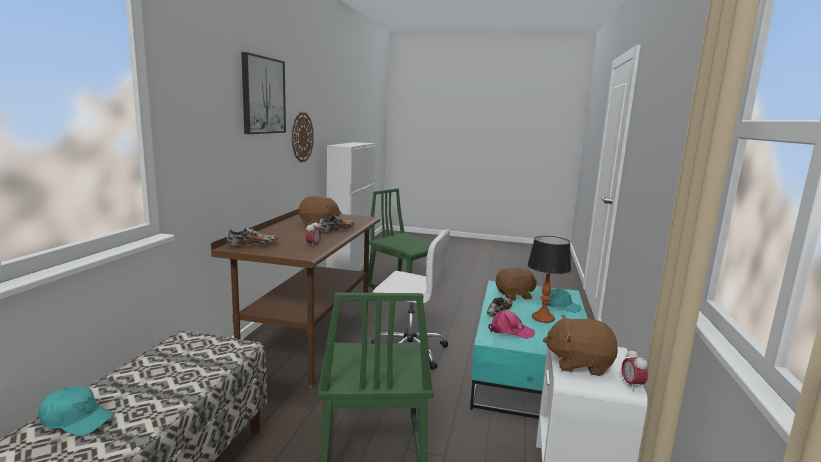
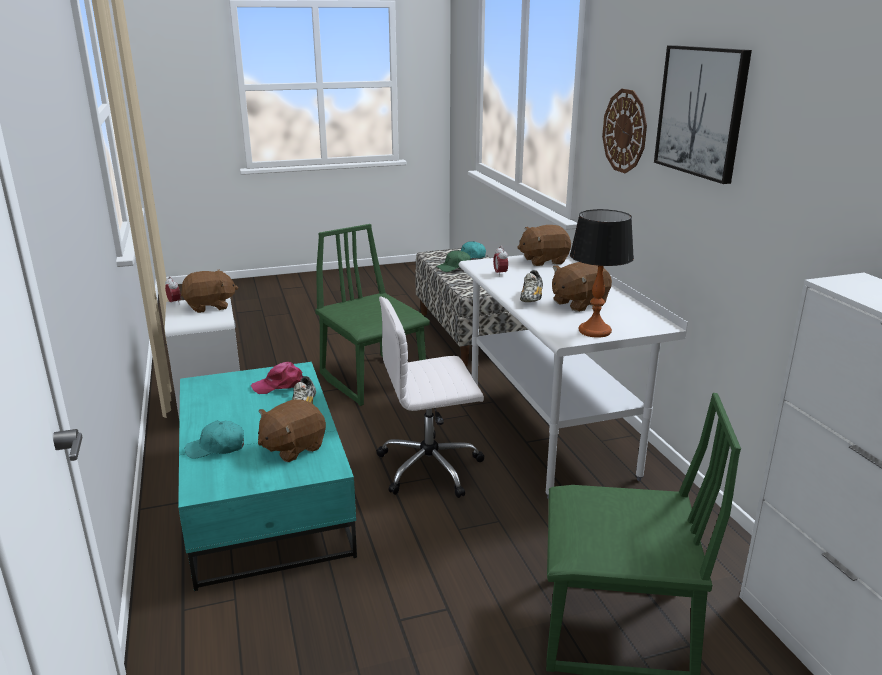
camera: 150 degrees right, 10 degrees up
brown desk [211,209,380,388] -> white desk [459,251,688,499]
shoe [227,227,278,247] -> brown plush toy [517,225,571,266]
wall clock [292,113,314,162] -> wall clock moved to [602,89,647,173]
table lamp [527,236,571,323] -> table lamp moved to [570,209,634,338]
none -> green cap [436,250,471,272]

